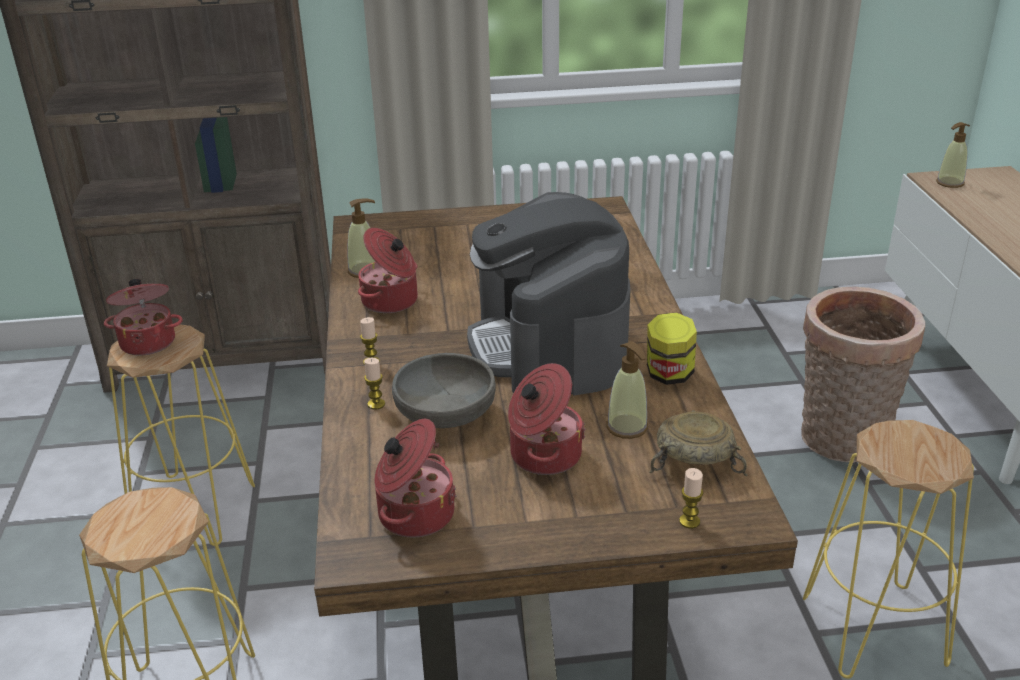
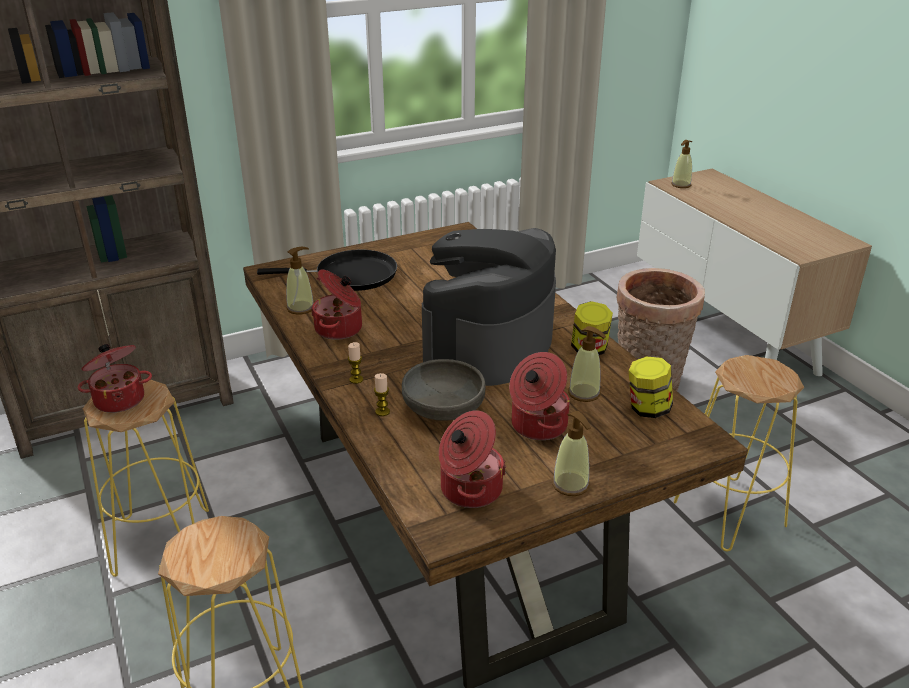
camera: 20 degrees left, 0 degrees up
coffee machine [467,192,631,396] -> coffee machine turned 60 degrees clockwise [422,228,556,386]
beige bowl [649,410,748,476] -> jar [628,357,673,418]
candle [679,468,703,529] -> none
none -> black frying pan [257,250,397,291]
none -> soap dispenser [552,411,591,496]

